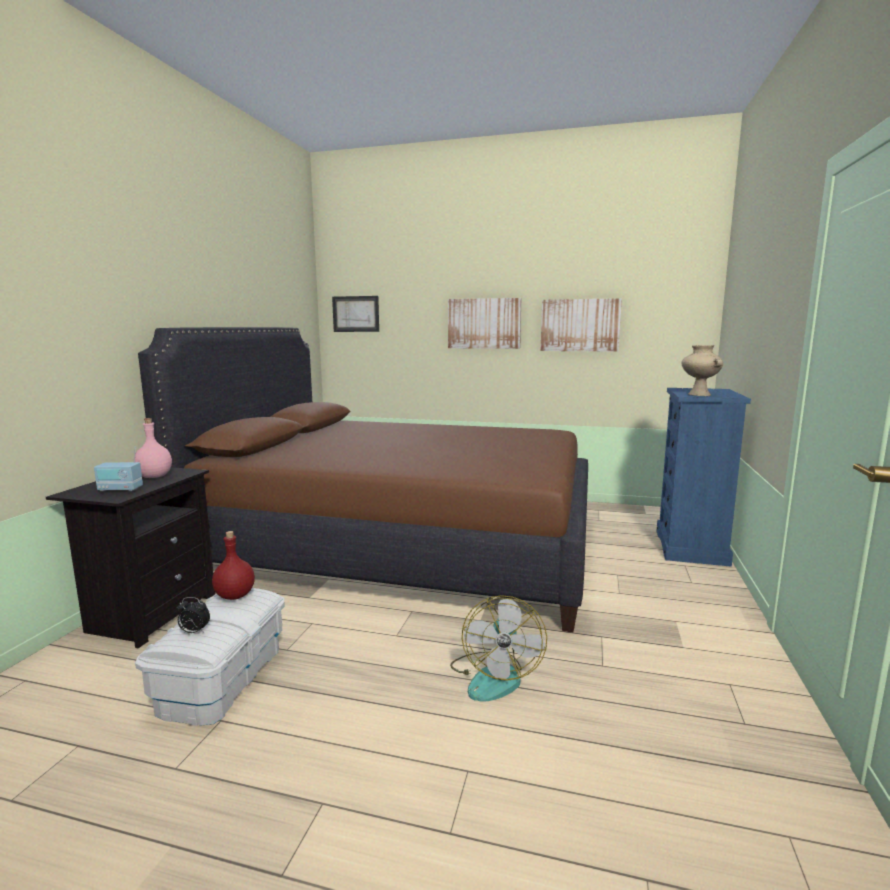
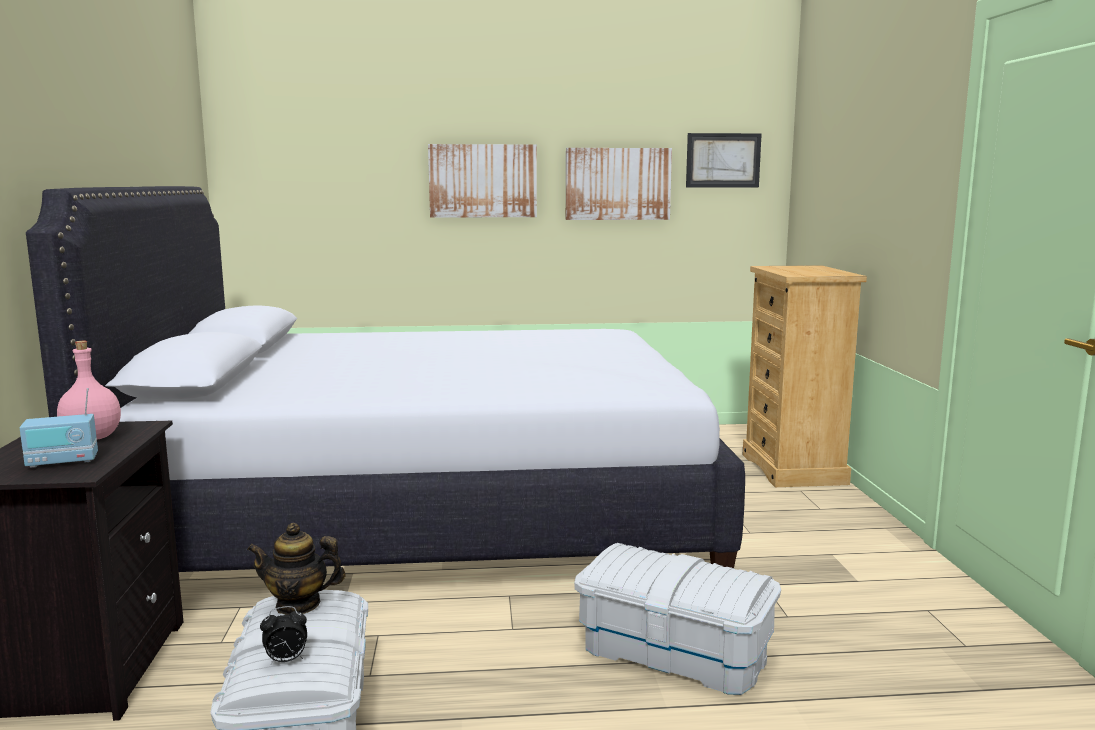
camera: 20 degrees left, 0 degrees up
brown bed [138,327,588,632] -> white bed [26,186,745,572]
red bottle [212,531,255,600] -> teapot [247,523,346,614]
picture [332,296,379,332] -> picture moved to [686,133,762,188]
fan [450,595,547,702] -> white storage box [574,543,781,695]
blue dresser [656,388,751,567] -> beige dresser [743,265,867,487]
beige vase [681,345,723,396] -> none

